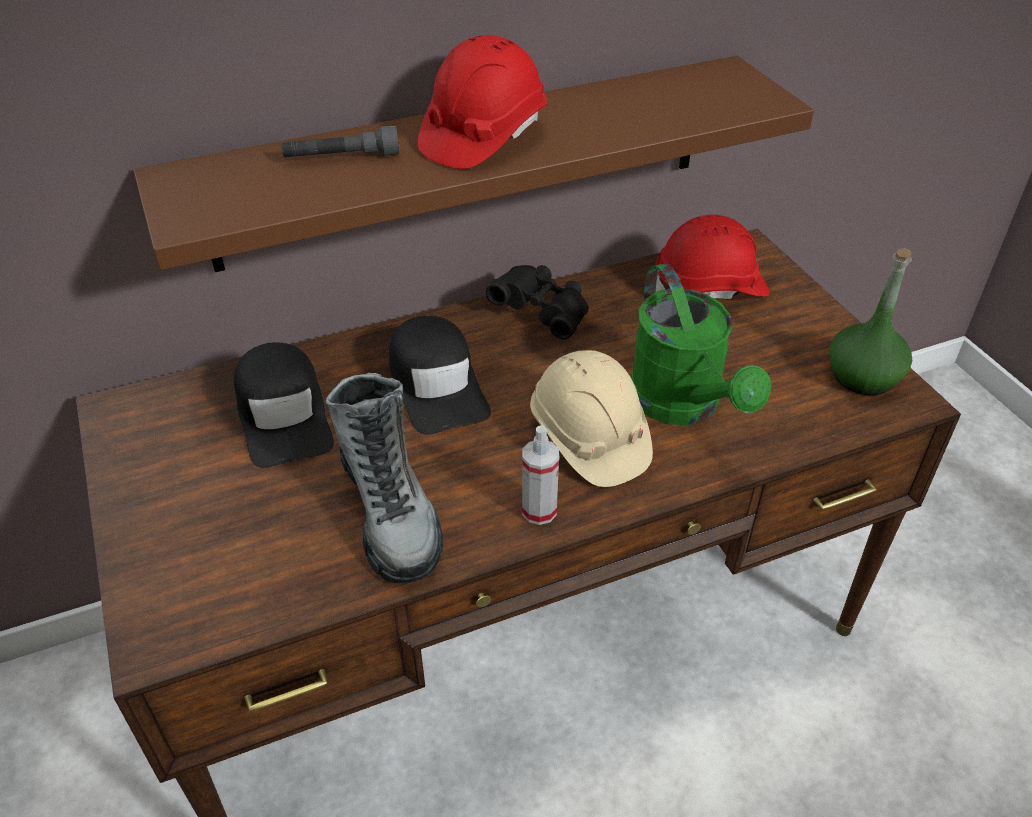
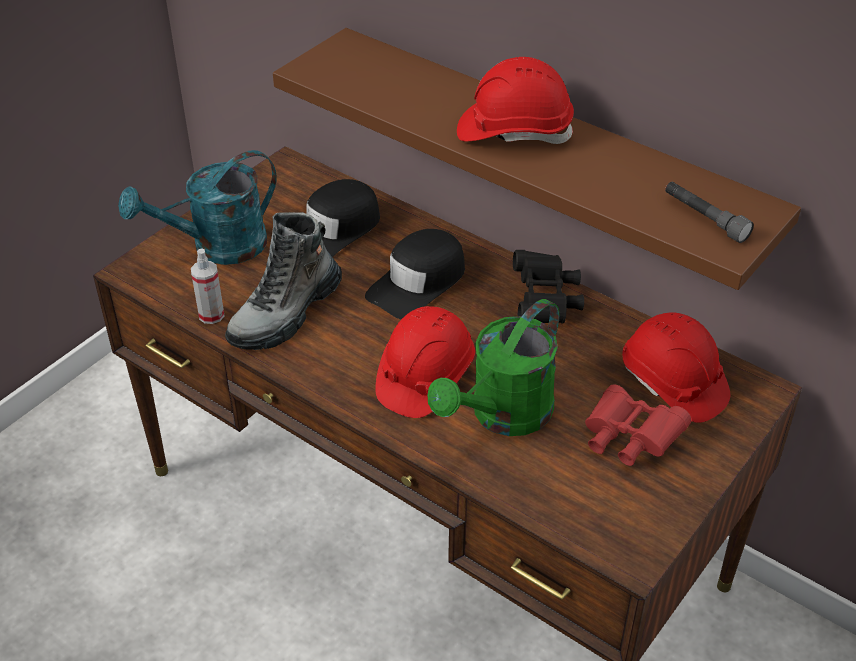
camera: 60 degrees right, 0 degrees up
grey flashlight [282,126,399,157] -> grey flashlight moved to [665,182,754,243]
spray bottle [522,425,559,525] -> spray bottle moved to [191,249,224,324]
beige hard hat [530,350,653,487] -> red hard hat [375,306,475,418]
green bottle [829,248,912,395] -> none
none -> turquoise watering can [118,150,276,265]
none -> red binoculars [585,384,691,466]

